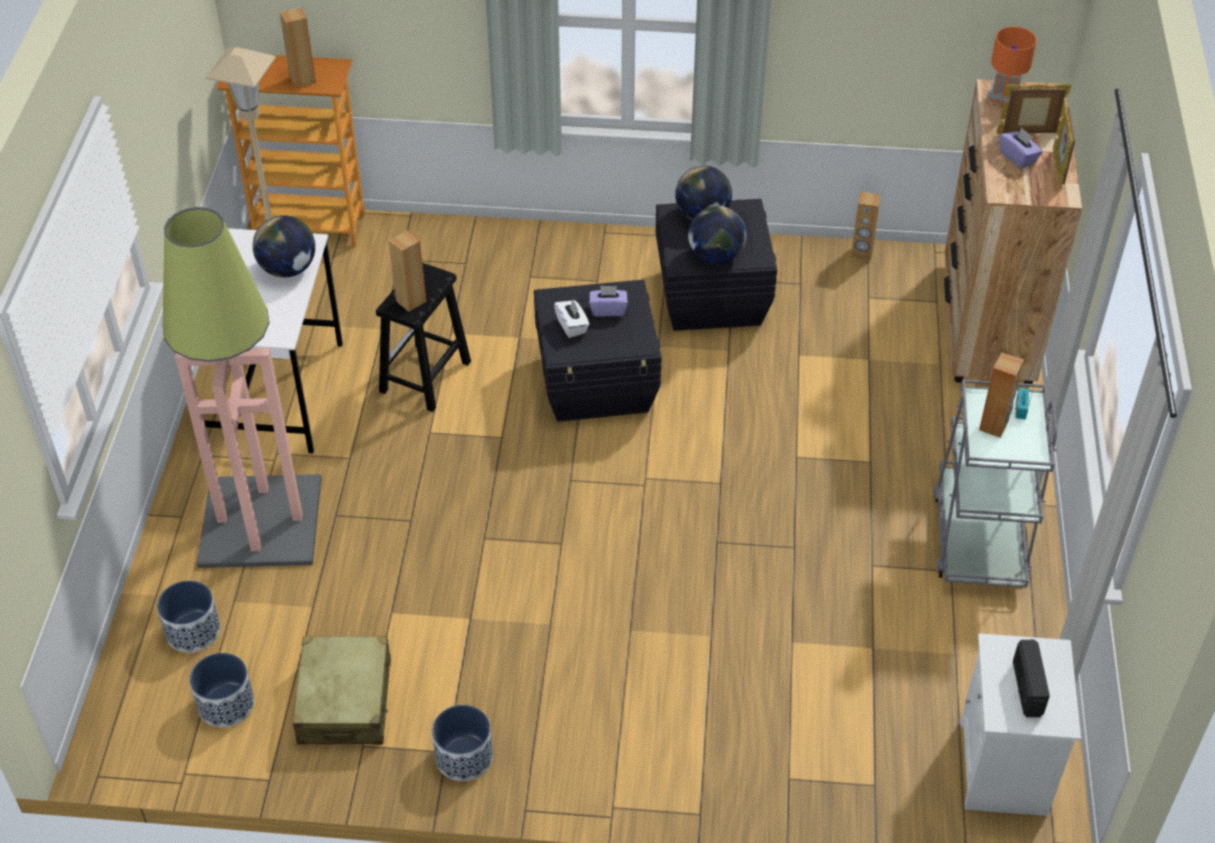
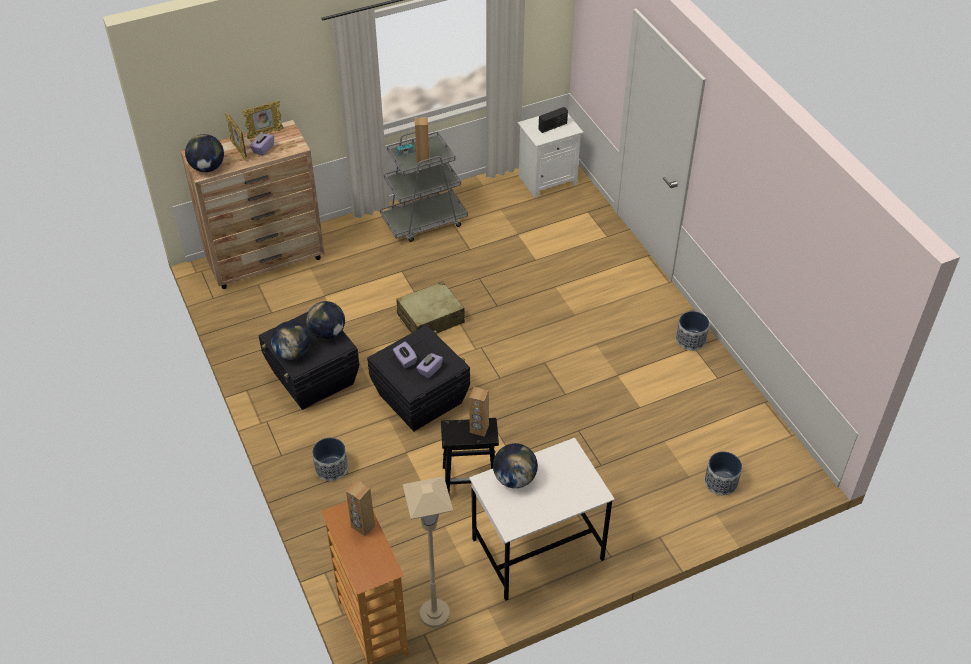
camera: 120 degrees left, 0 degrees up
floor lamp [163,207,321,568] -> none
planter [190,653,254,728] -> planter moved to [312,437,348,481]
beige suitcase [293,636,391,745] -> beige suitcase moved to [397,281,465,333]
white tissue box [554,300,590,338] -> purple tissue box [416,353,443,378]
brown speaker [851,191,881,261] -> none
orange table lamp [987,26,1036,104] -> globe [185,134,224,172]

